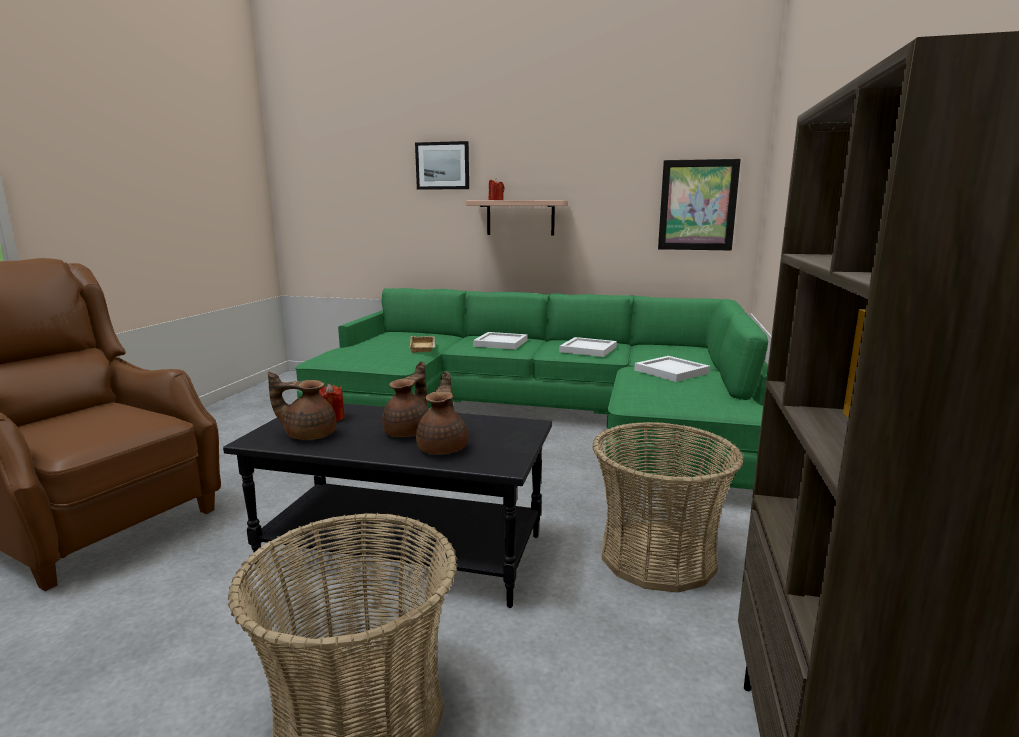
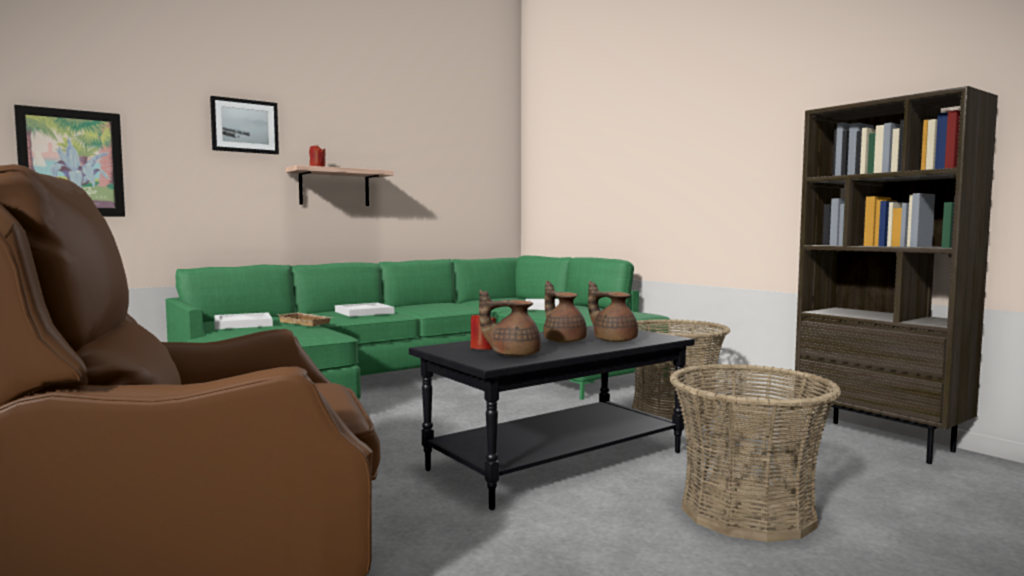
camera: 50 degrees left, 10 degrees down
brown teapot [268,372,337,440] -> brown teapot turned 45 degrees clockwise [479,290,541,356]
white tray [559,337,617,357] -> white tray moved to [214,312,273,329]
picture [658,159,741,250] -> picture moved to [14,105,125,217]

